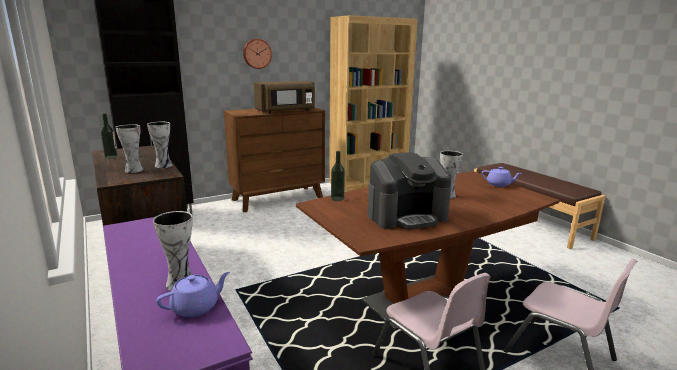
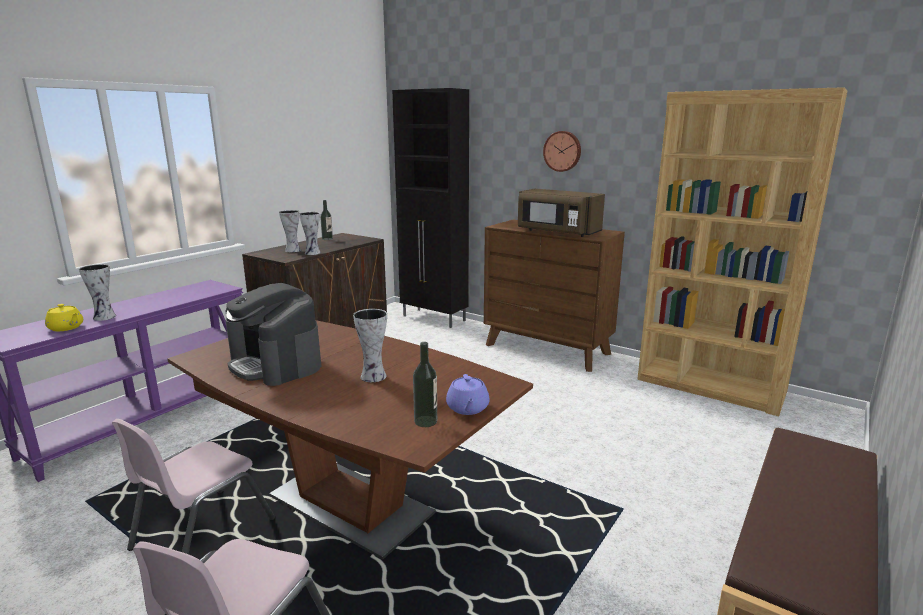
camera: 65 degrees right, 0 degrees up
purple teapot [156,272,230,317] -> yellow teapot [45,304,83,331]
bottle [331,151,345,201] -> bottle moved to [413,342,437,427]

